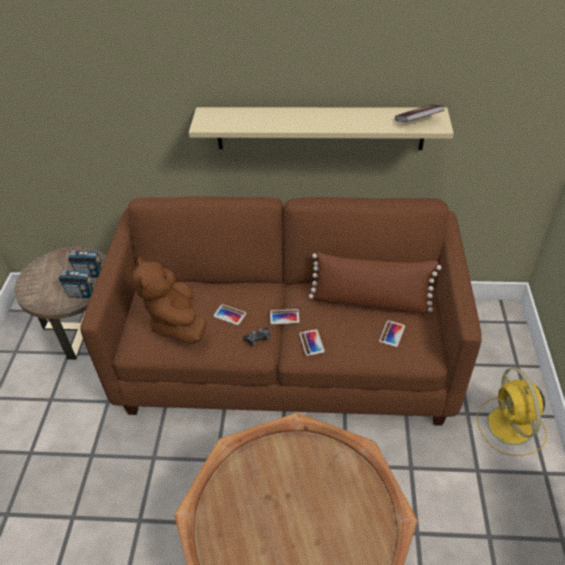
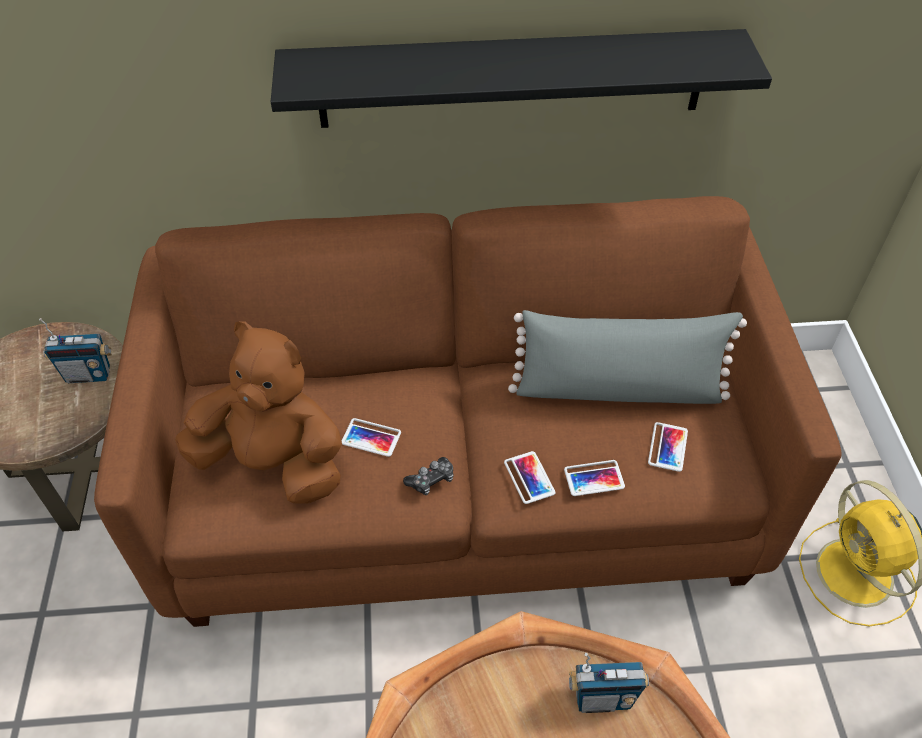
camera: 10 degrees left, 5 degrees up
radio [58,260,95,298] -> radio moved to [569,653,649,713]
brown plush toy [133,256,207,344] -> brown plush toy turned 135 degrees clockwise [175,322,342,504]
beige shelf [189,107,454,150] -> black shelf [271,29,772,128]
phone [270,309,299,324] -> phone moved to [564,460,625,496]
brown pillow [309,252,441,314] -> grey pillow [508,310,747,404]
book [395,104,445,122] -> none

